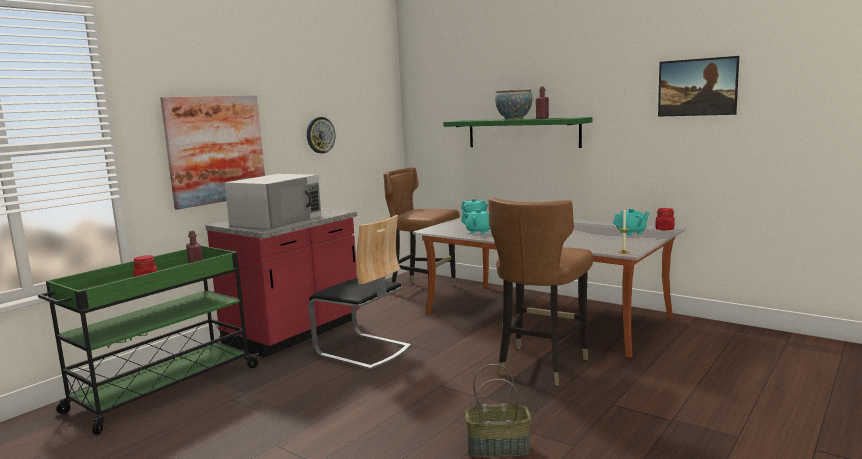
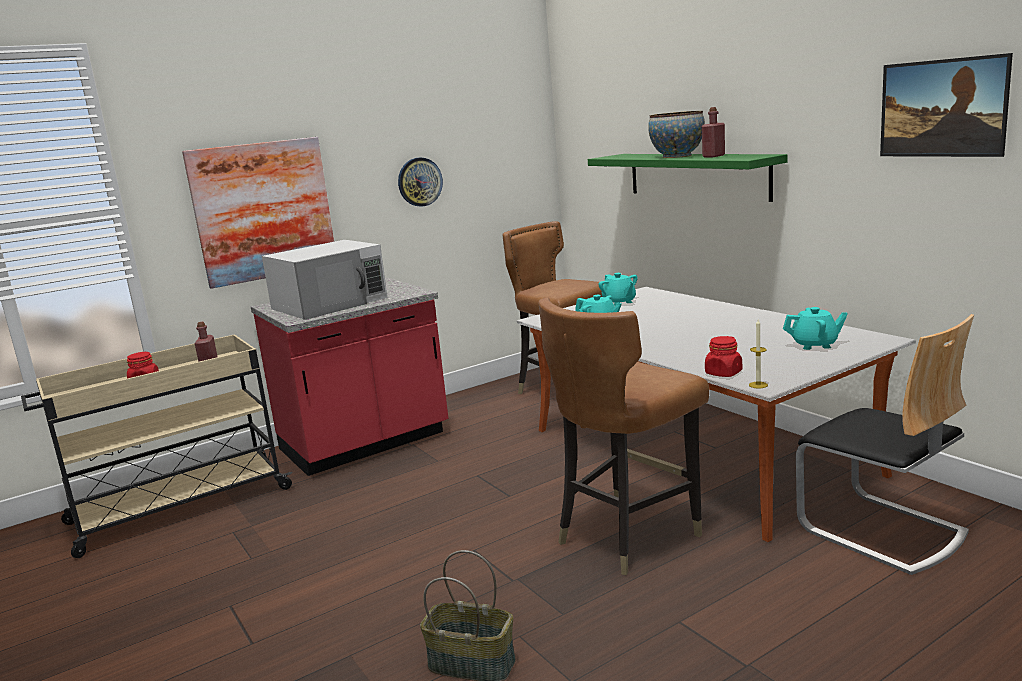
camera: 20 degrees right, 5 degrees up
green cart [38,246,259,435] -> beige cart [21,334,292,558]
chair [309,215,411,370] -> chair moved to [796,314,974,575]
red jar [655,208,675,230] -> red jar moved to [705,336,742,377]

